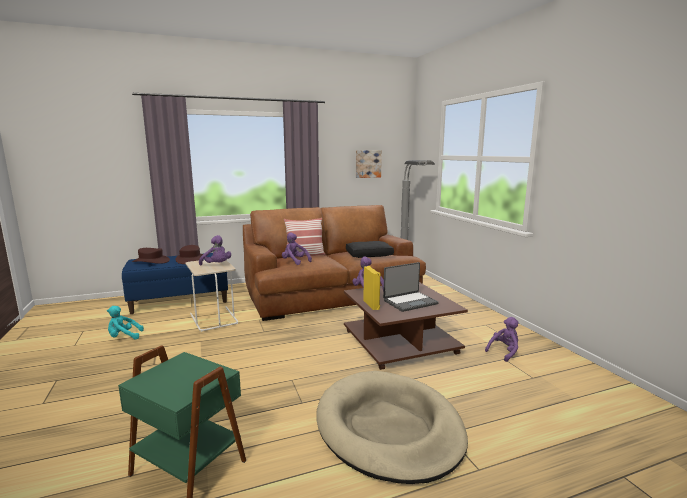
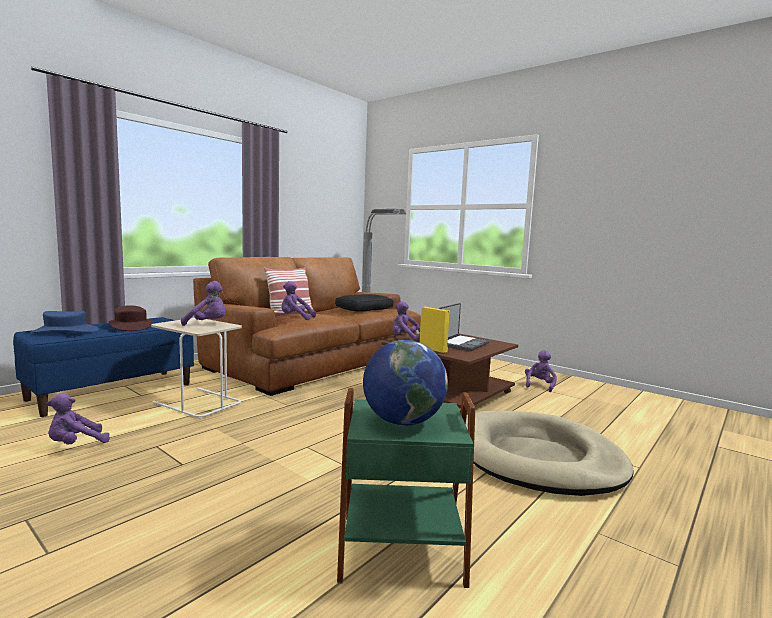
camera: 30 degrees left, 5 degrees down
turquoise plush toy [107,306,144,339] -> purple plush toy [46,393,110,444]
brown hat [132,248,170,264] -> blue hat [30,311,98,333]
picture [356,150,382,178] -> none
none -> globe [363,340,448,426]

